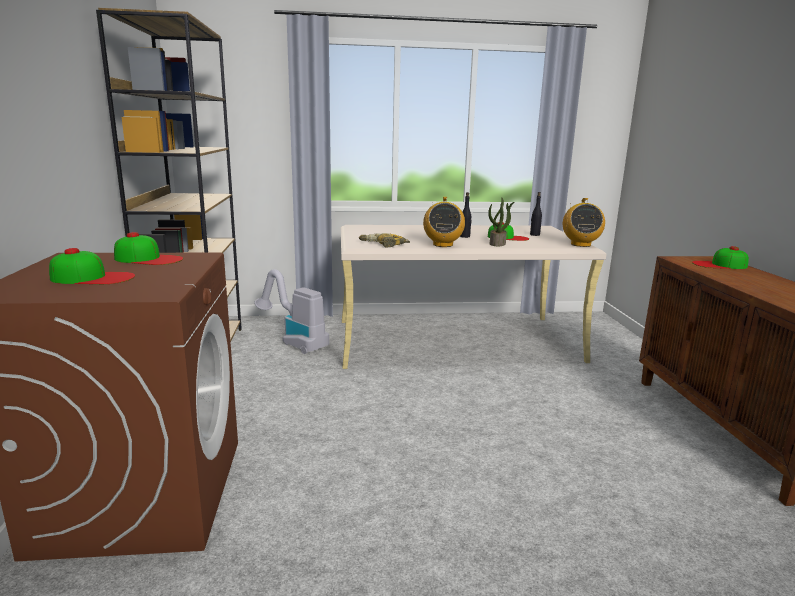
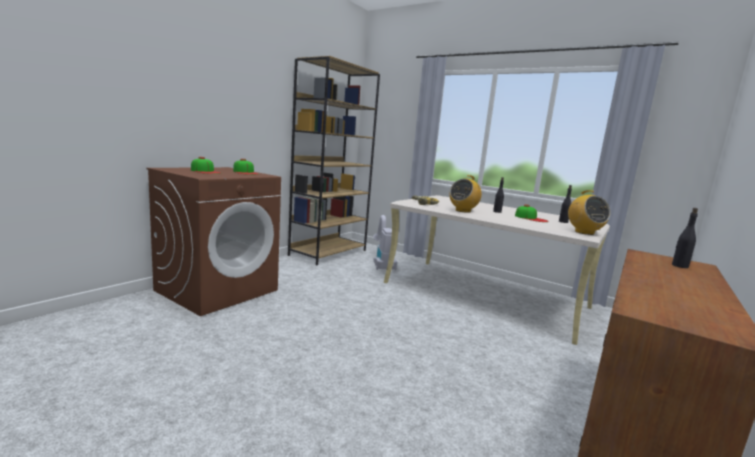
camera: 40 degrees right, 5 degrees down
potted plant [488,197,514,246] -> none
radio [563,198,605,247] -> radio turned 60 degrees counterclockwise [568,190,611,235]
cap [692,246,749,269] -> black bottle [672,208,698,268]

